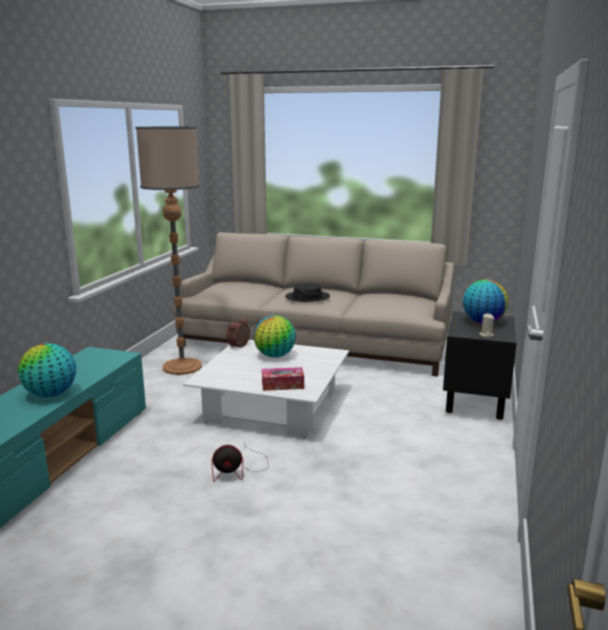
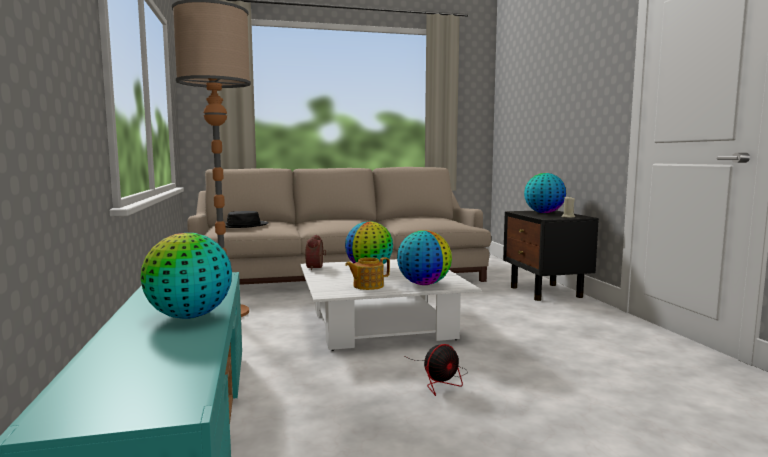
camera: 30 degrees left, 10 degrees down
tissue box [262,367,304,391] -> globe [397,230,452,285]
black hat [285,283,330,302] -> black hat moved to [225,211,269,228]
none -> teapot [345,257,390,290]

